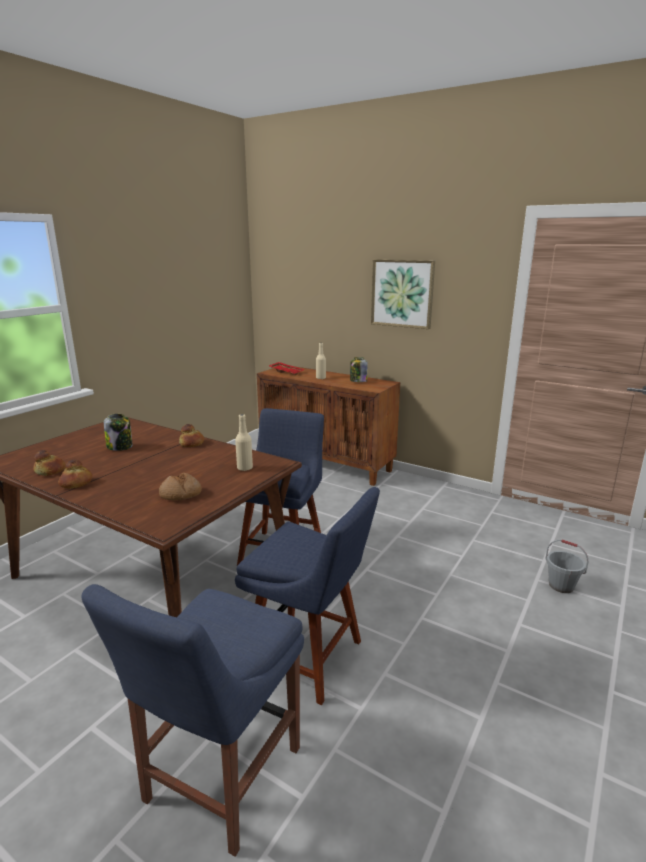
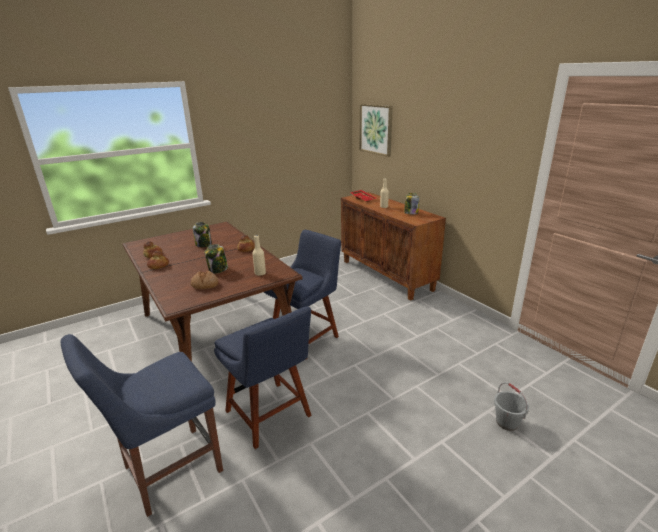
camera: 25 degrees right, 5 degrees up
picture [371,259,435,329] -> picture moved to [360,104,393,157]
none -> jar [204,244,228,274]

